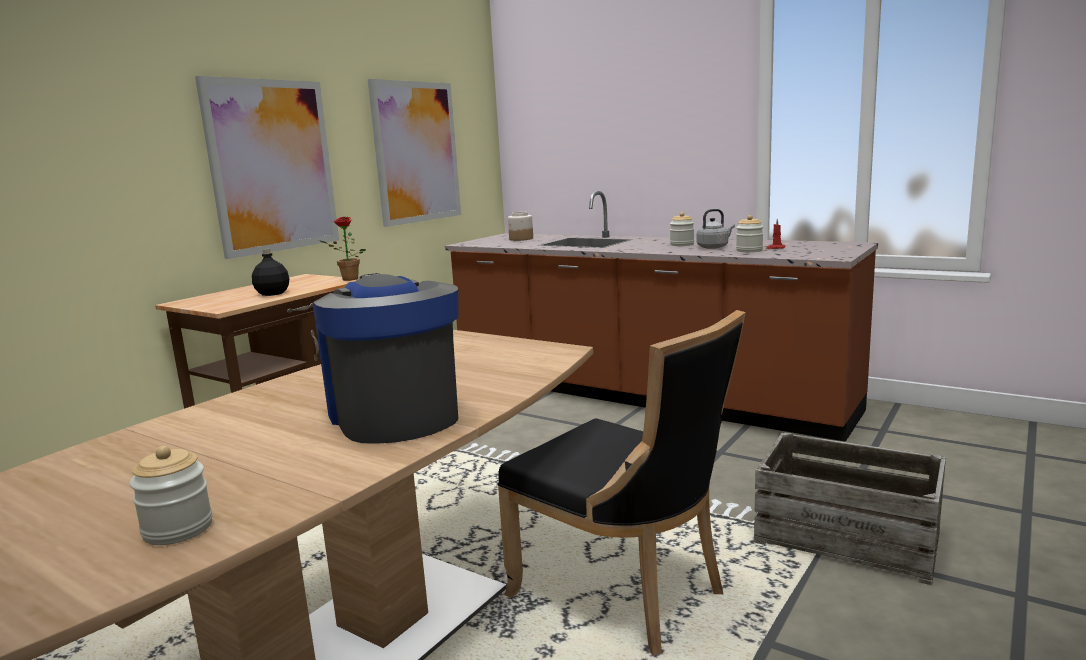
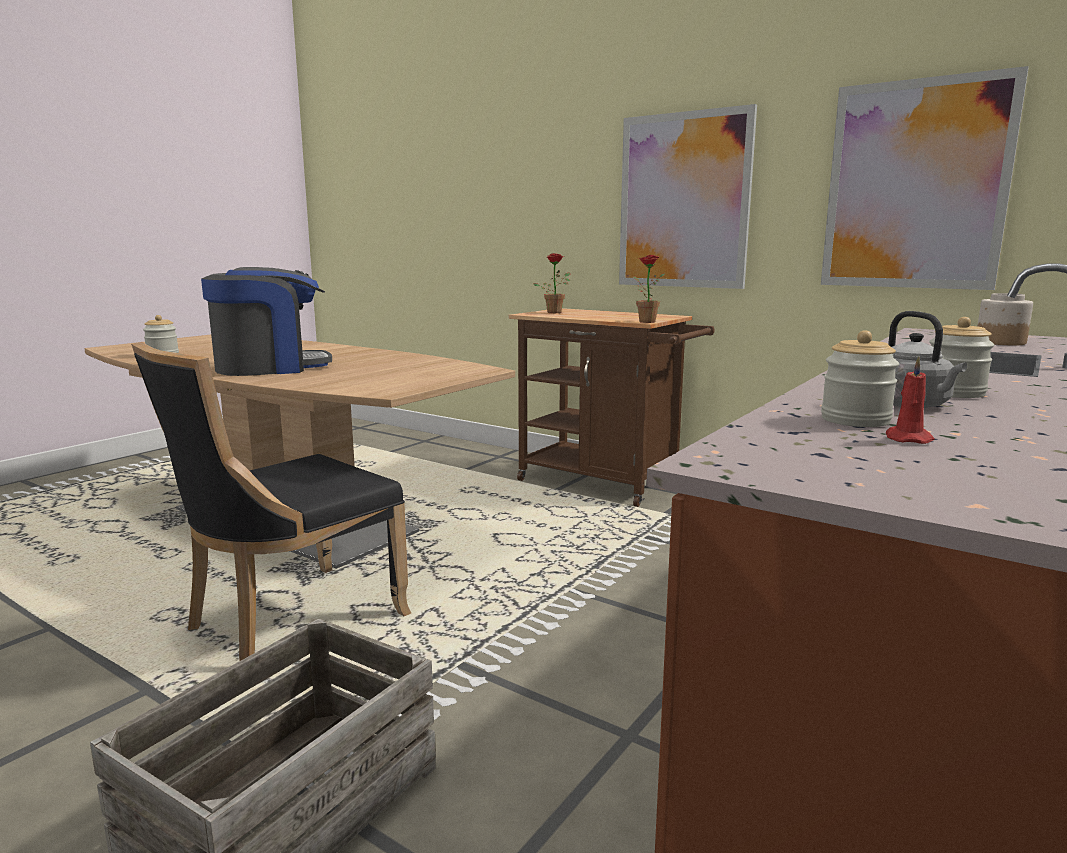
camera: 90 degrees right, 0 degrees up
black bottle [252,248,289,296] -> none
none -> potted plant [533,253,571,313]

